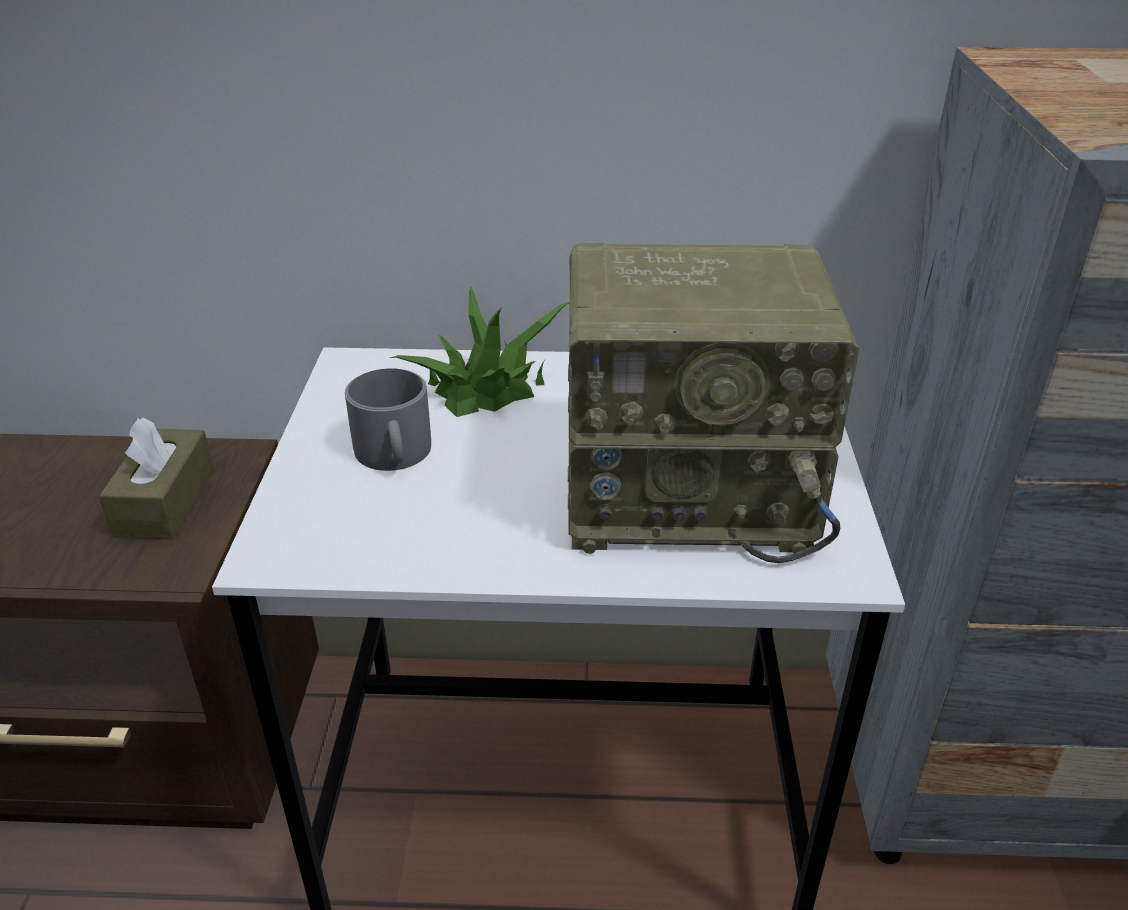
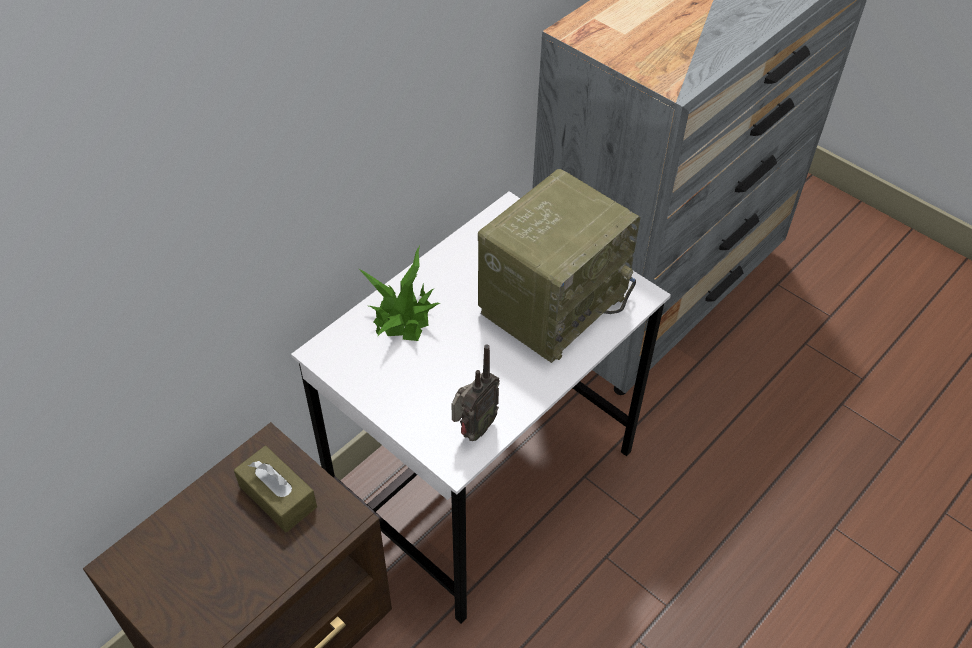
camera: 50 degrees left, 15 degrees up
grey mug [345,368,431,471] -> none
none -> radio [451,345,500,441]

